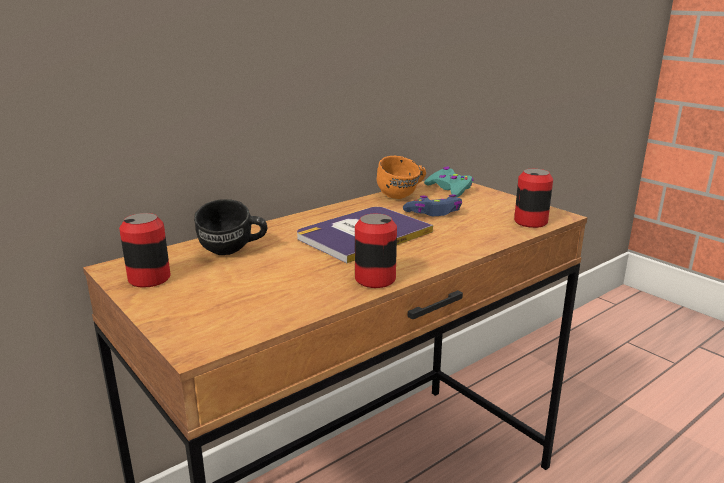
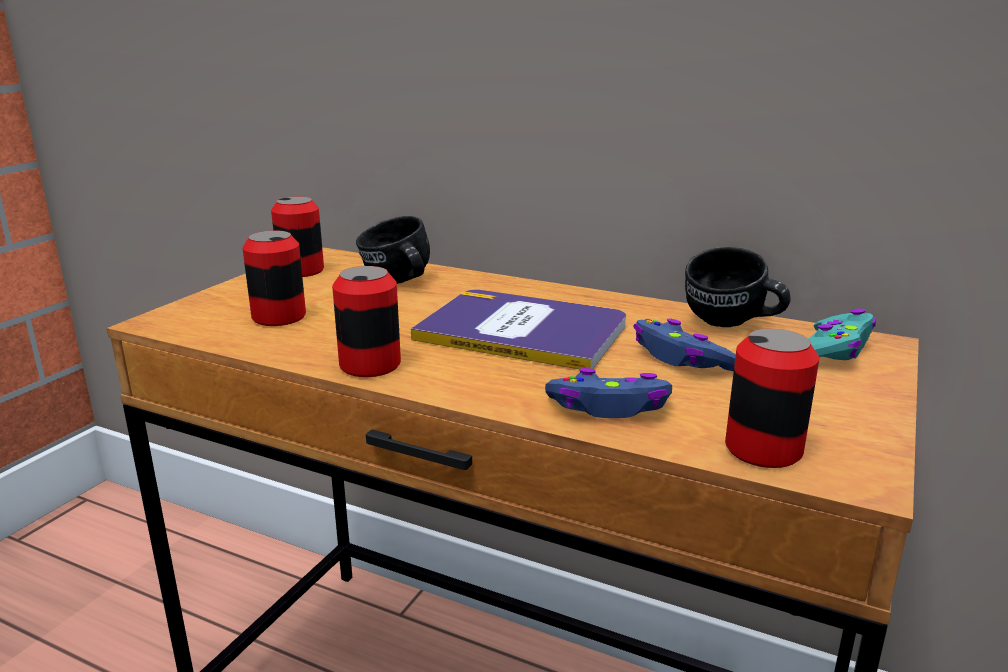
camera: 65 degrees right, 0 degrees up
orange mug [377,156,426,199] -> black mug [685,247,791,327]
none -> can [242,230,306,326]
none -> blue game controller [545,368,672,418]

